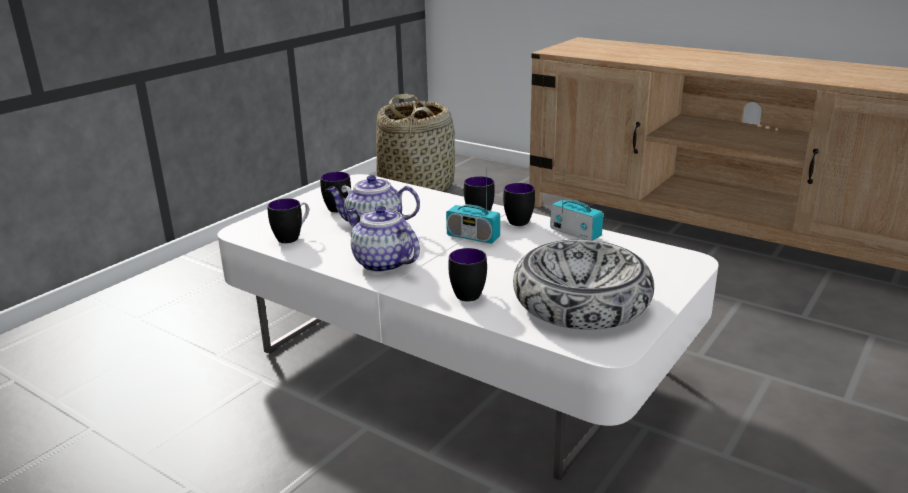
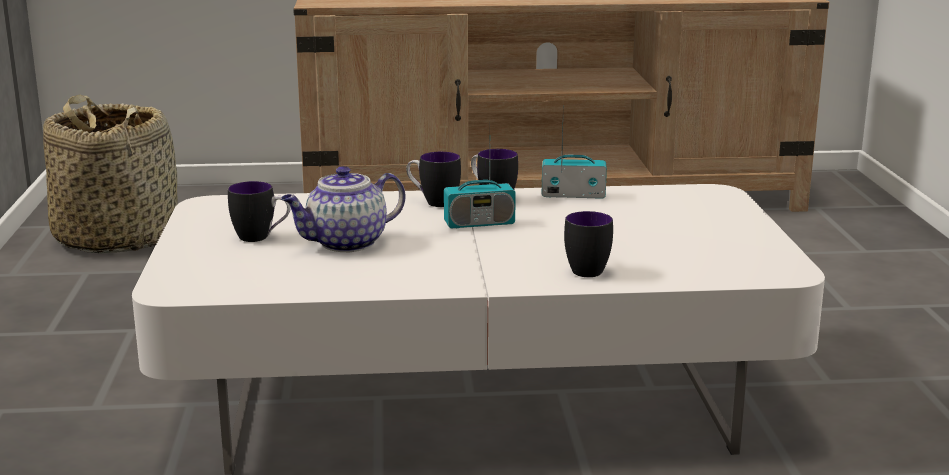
camera: 40 degrees left, 5 degrees down
mug [267,198,309,243] -> none
teapot [347,206,420,273] -> none
bowl [513,240,654,330] -> none

